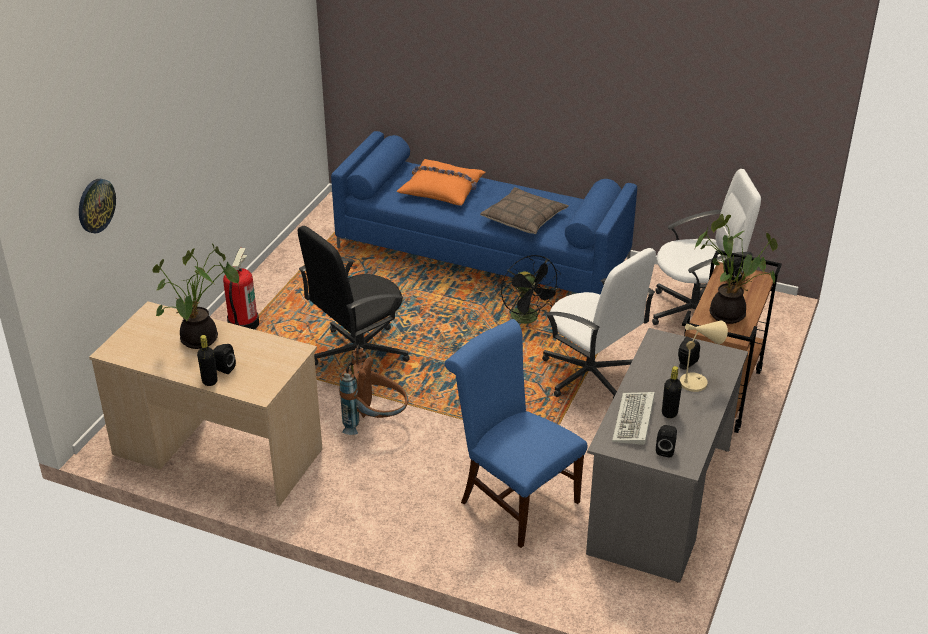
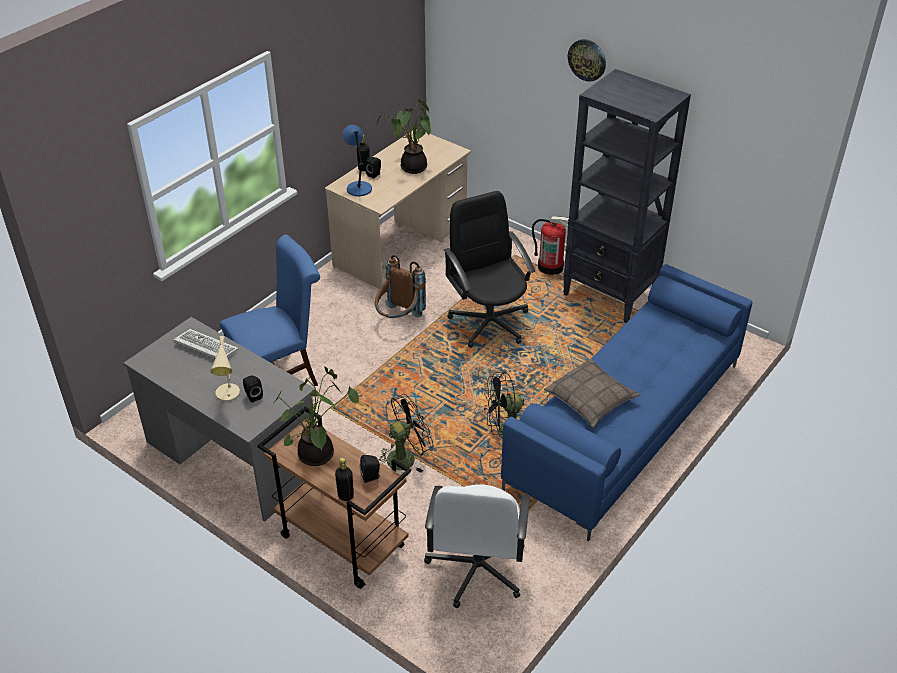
camera: 105 degrees right, 5 degrees up
wall clock [79,179,116,233] -> wall clock moved to [568,39,606,82]
orange pillow [397,159,485,206] -> none
white office chair [542,248,656,398] -> black fan [379,394,434,473]
black speaker [656,425,677,458] -> none
black bottle [662,366,682,418] -> black bottle moved to [335,457,354,501]
none -> blue table lamp [343,125,372,196]
none -> black bookcase [563,69,691,323]

